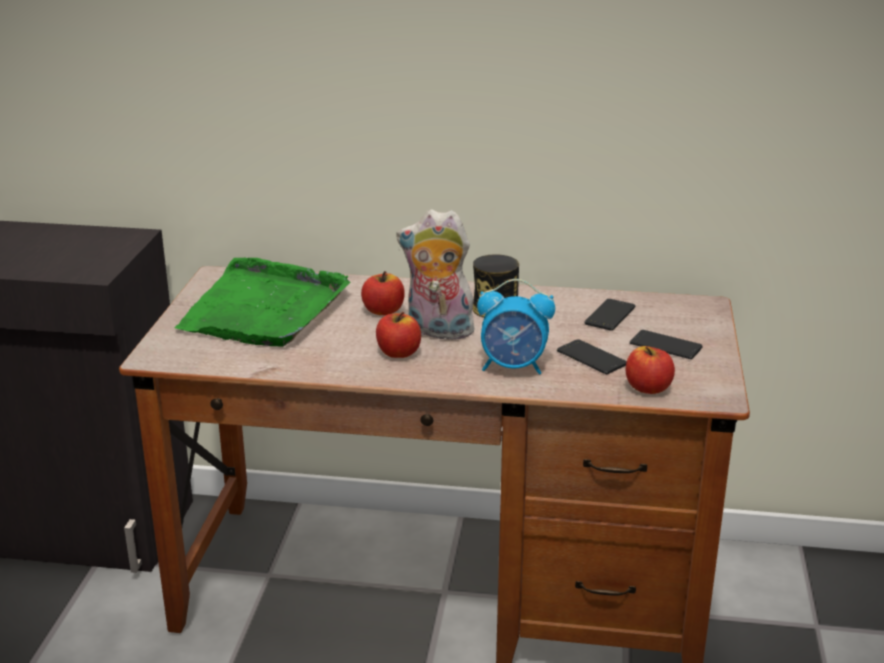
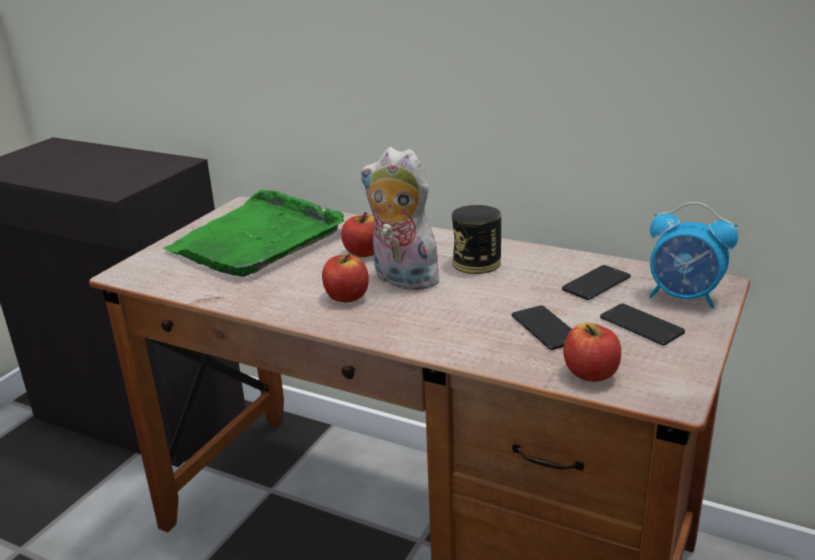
camera: 20 degrees right, 0 degrees up
alarm clock [477,279,555,374] -> alarm clock moved to [649,202,738,309]

